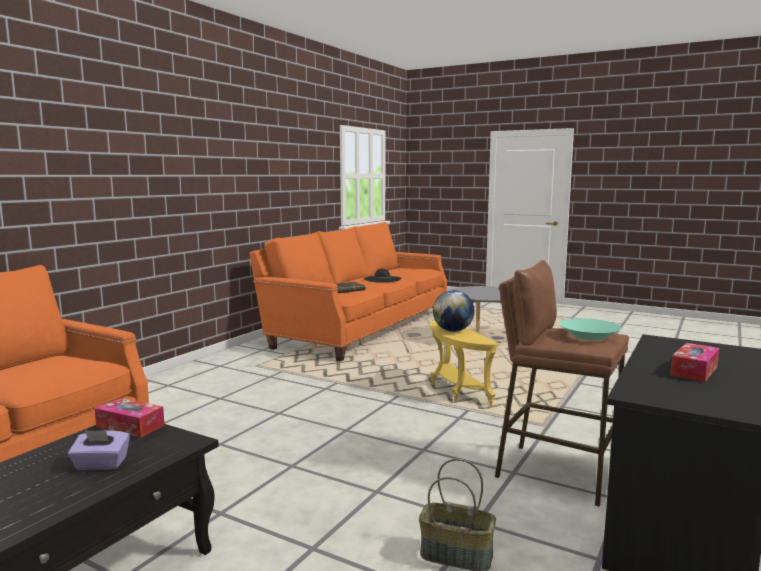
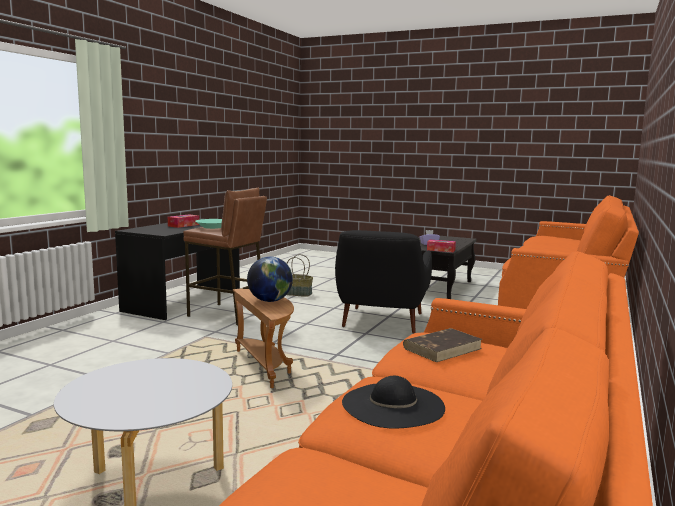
camera: 175 degrees right, 0 degrees up
yellow side table [430,320,500,406] -> brown side table [233,289,294,388]
none -> black armchair [335,230,432,334]

